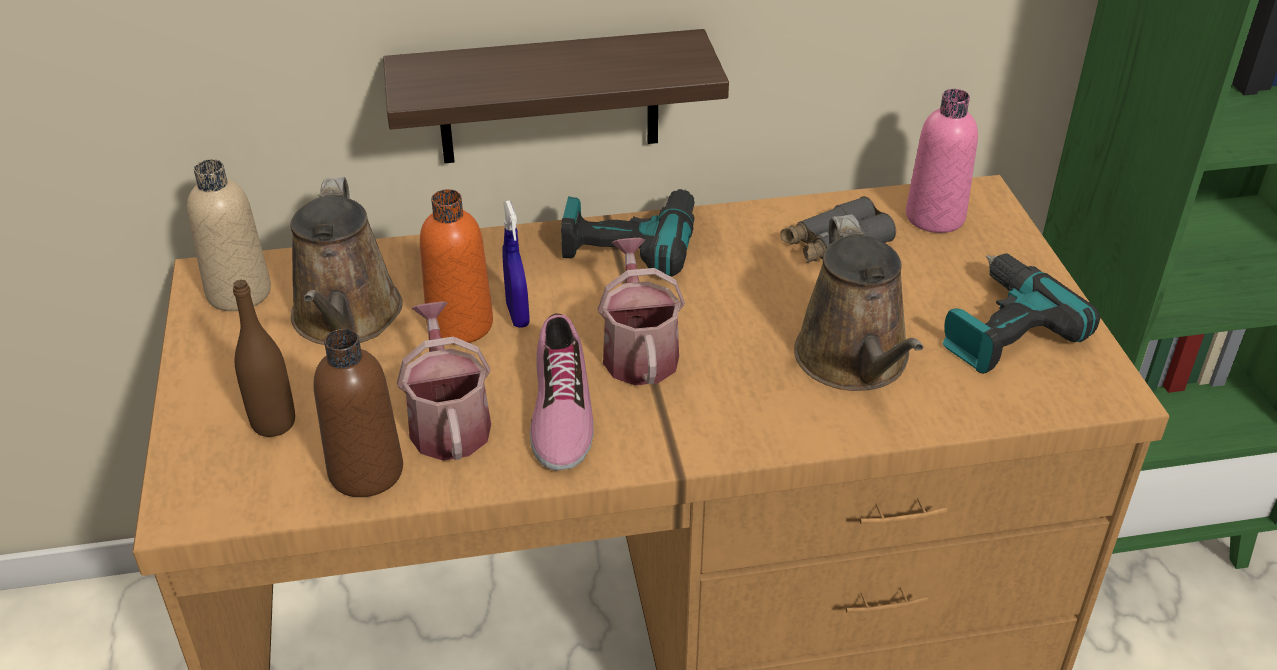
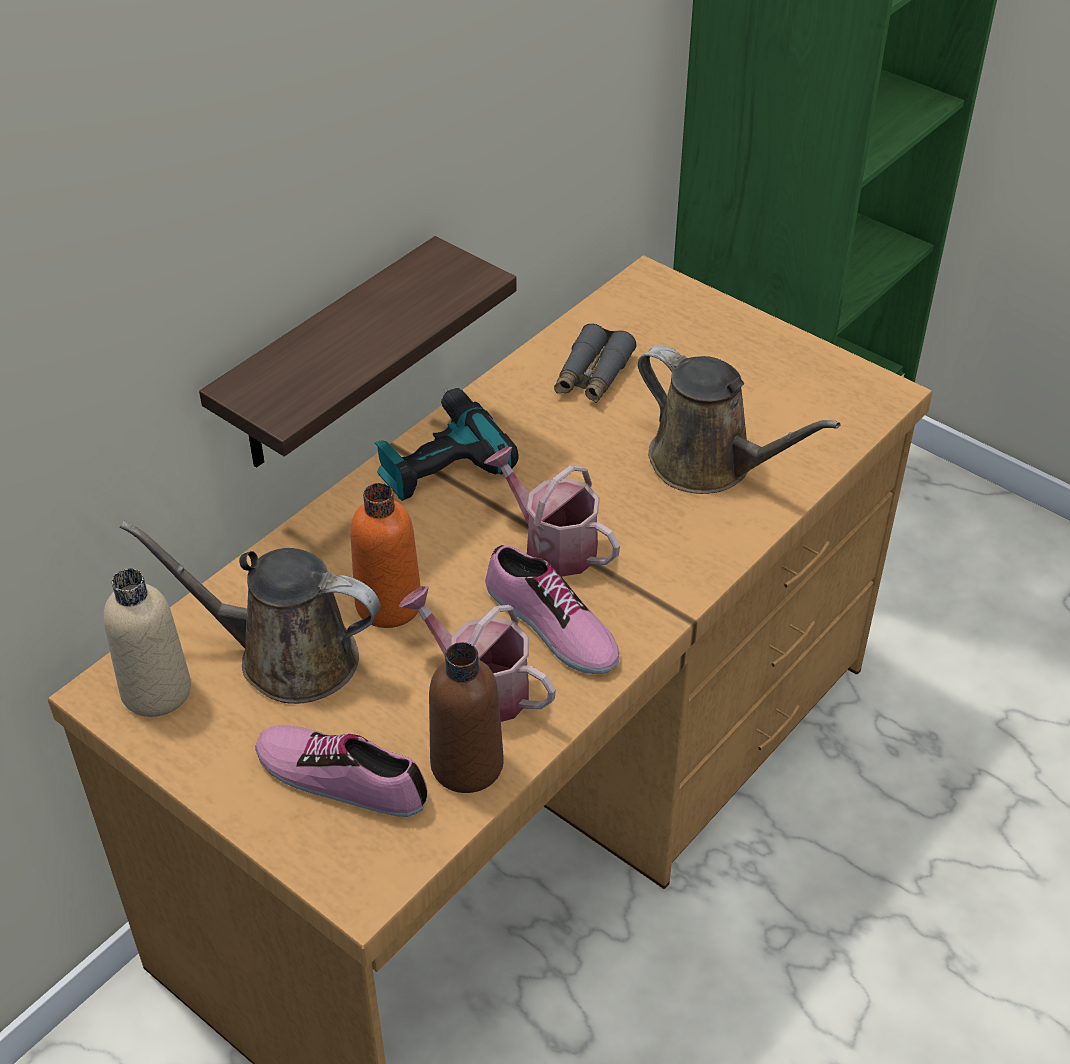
camera: 40 degrees left, 5 degrees up
brown bottle [233,279,295,437] -> shoe [255,725,428,817]
brown watering can [290,177,403,345] -> brown watering can turned 150 degrees clockwise [120,520,380,704]
blue spray bottle [502,200,530,328] -> none
pink bottle [906,89,978,233] -> none
power drill [943,253,1100,374] -> none

